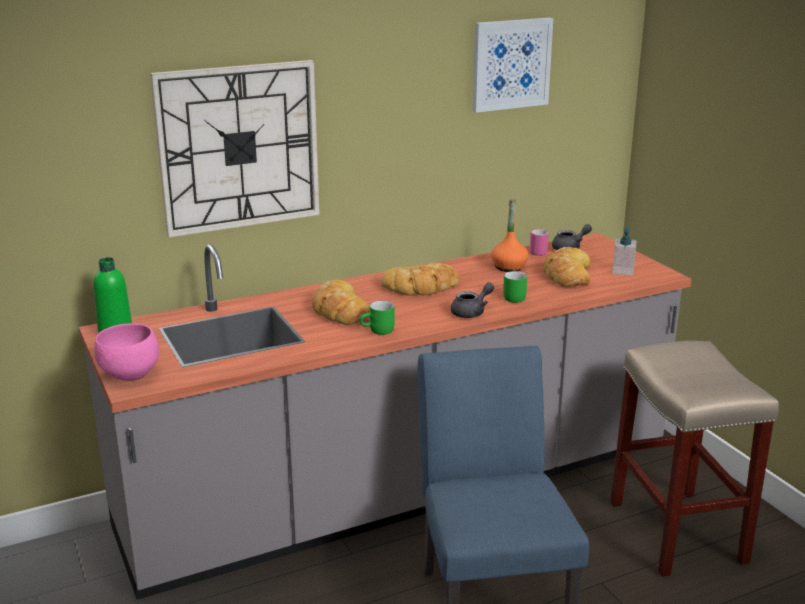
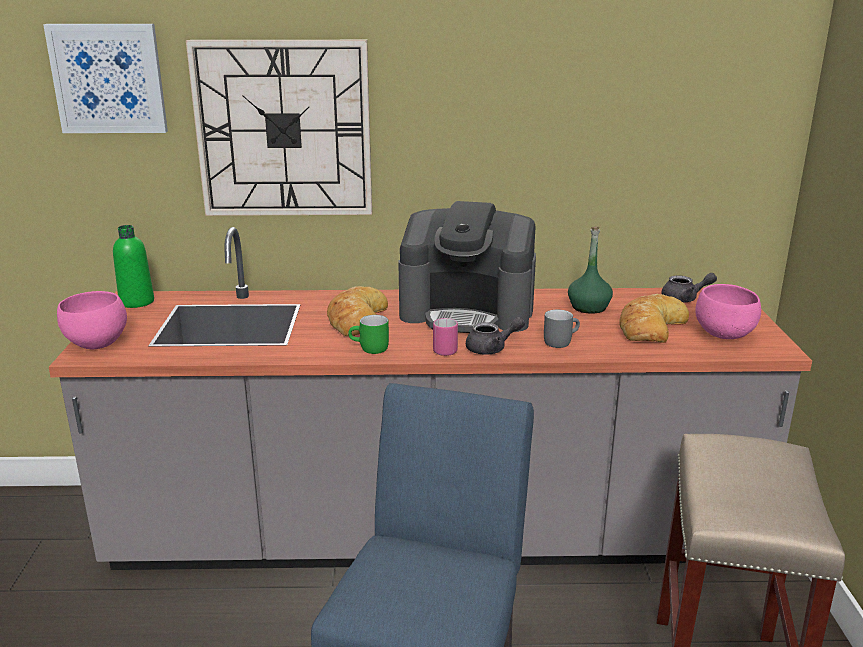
camera: 25 degrees right, 0 degrees up
bread [381,263,460,296] -> coffee machine [398,201,536,333]
picture [473,18,553,113] -> picture moved to [43,24,168,133]
orange bottle [491,199,529,272] -> green bottle [568,226,613,314]
green mug [503,271,527,303] -> grey mug [544,310,580,348]
pink mug [530,229,549,256] -> pink mug moved to [433,318,458,356]
soap dispenser [612,227,636,276] -> pink bowl [695,284,761,339]

